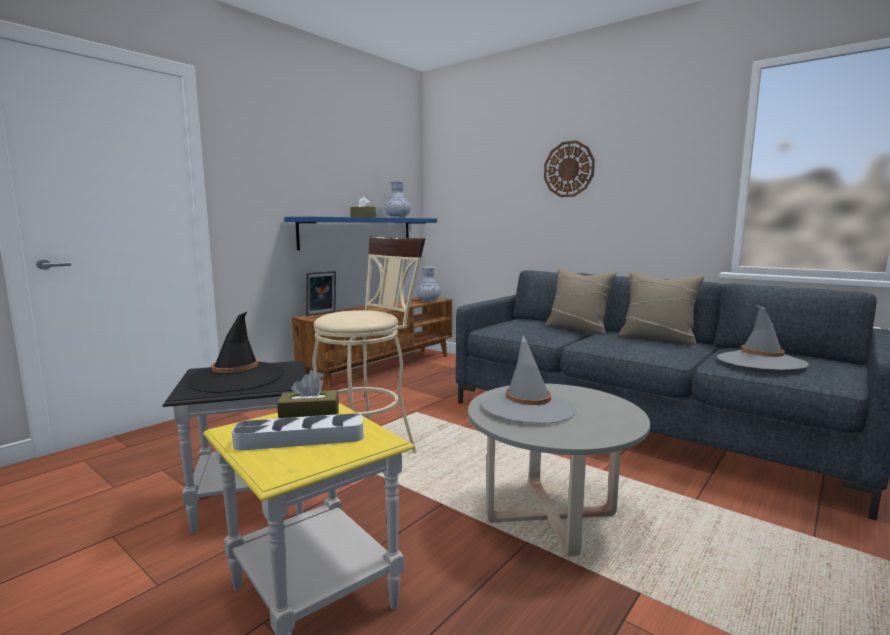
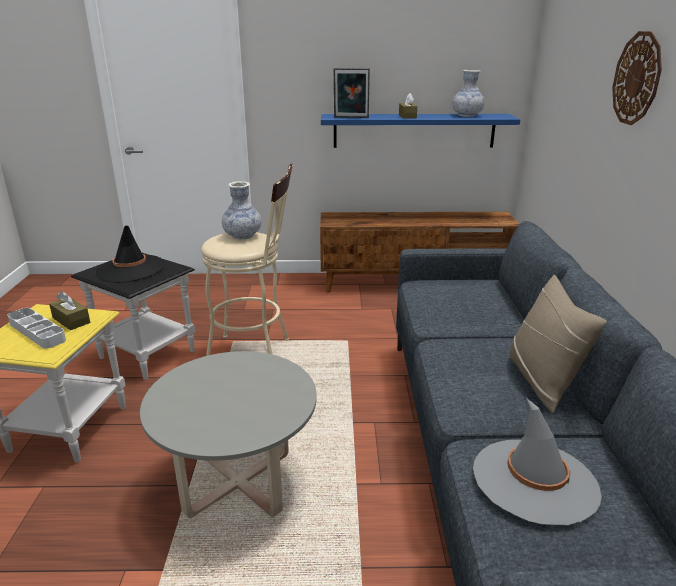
camera: 50 degrees right, 15 degrees up
picture frame [306,271,336,316] -> picture frame moved to [334,68,370,118]
vase [416,267,441,302] -> vase moved to [222,181,262,239]
grey hat [481,336,577,424] -> none
beige pillow [545,269,617,335] -> none

